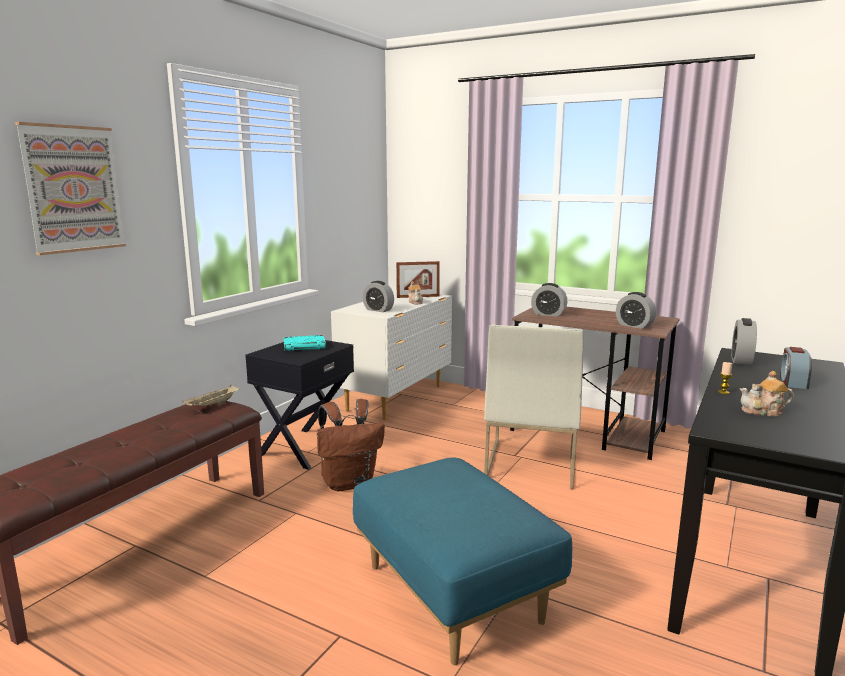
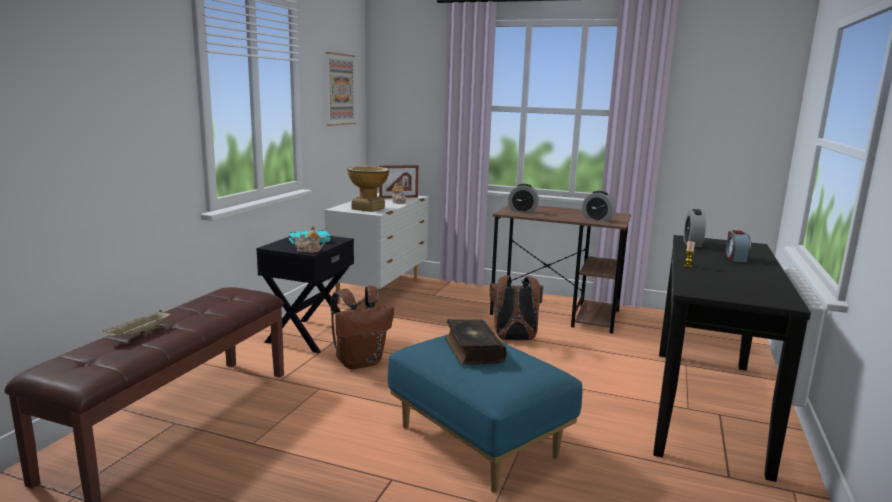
camera: 10 degrees left, 0 degrees up
picture [15,122,126,255] -> picture moved to [326,52,356,126]
beige tray [182,385,239,406] -> beige tray moved to [103,310,170,336]
alarm clock [363,281,394,312] -> vase [347,166,389,212]
white chair [484,325,584,490] -> brown backpack [490,275,543,340]
teapot [740,371,794,417] -> teapot moved to [293,226,326,253]
none -> book [445,319,507,365]

